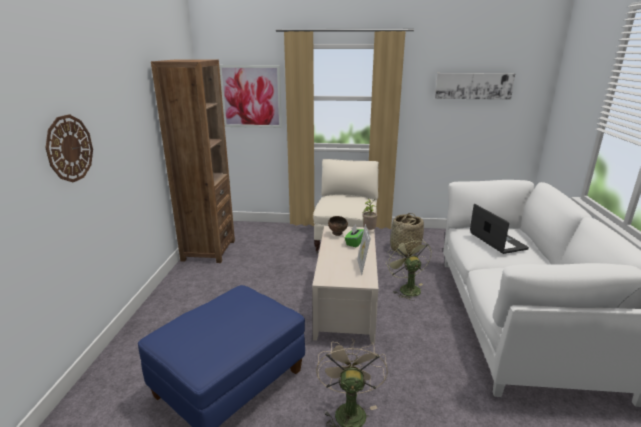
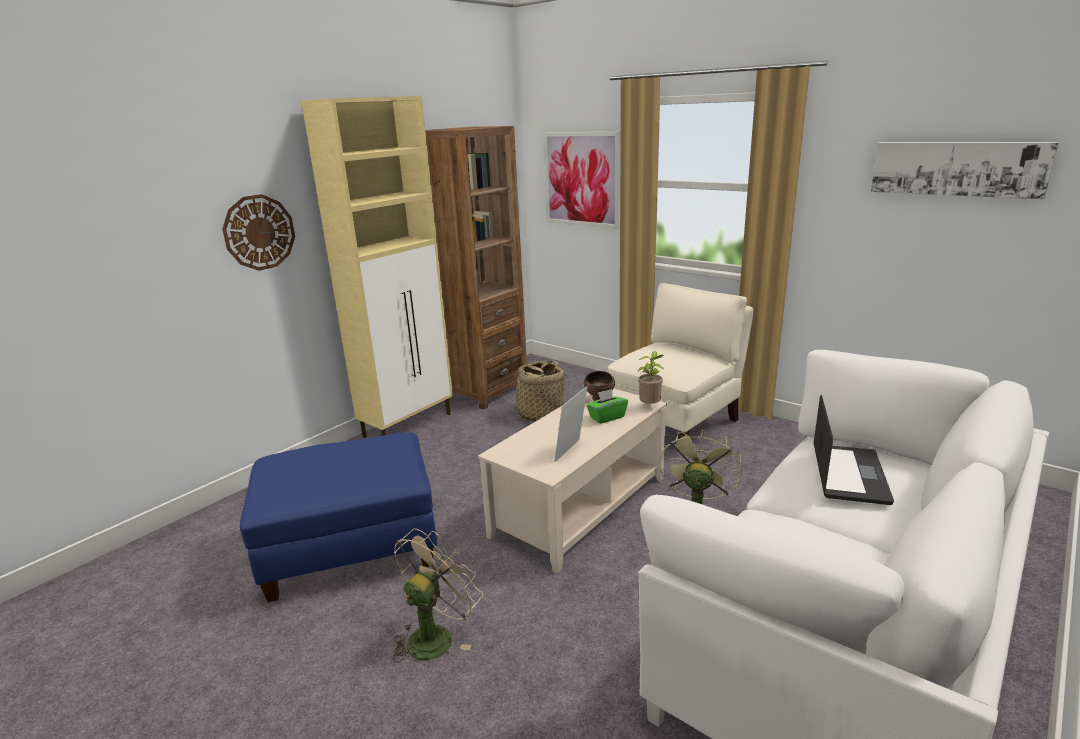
camera: 35 degrees right, 0 degrees up
basket [390,213,424,254] -> basket moved to [505,360,565,421]
none -> beige cabinet [301,96,453,438]

